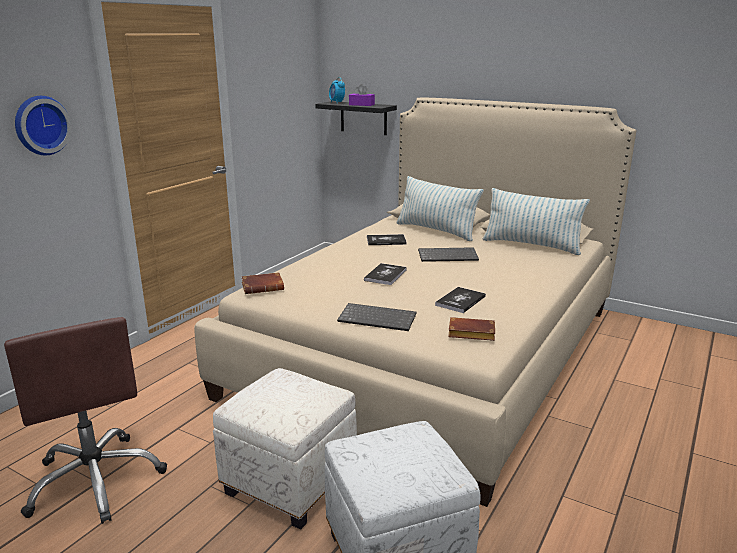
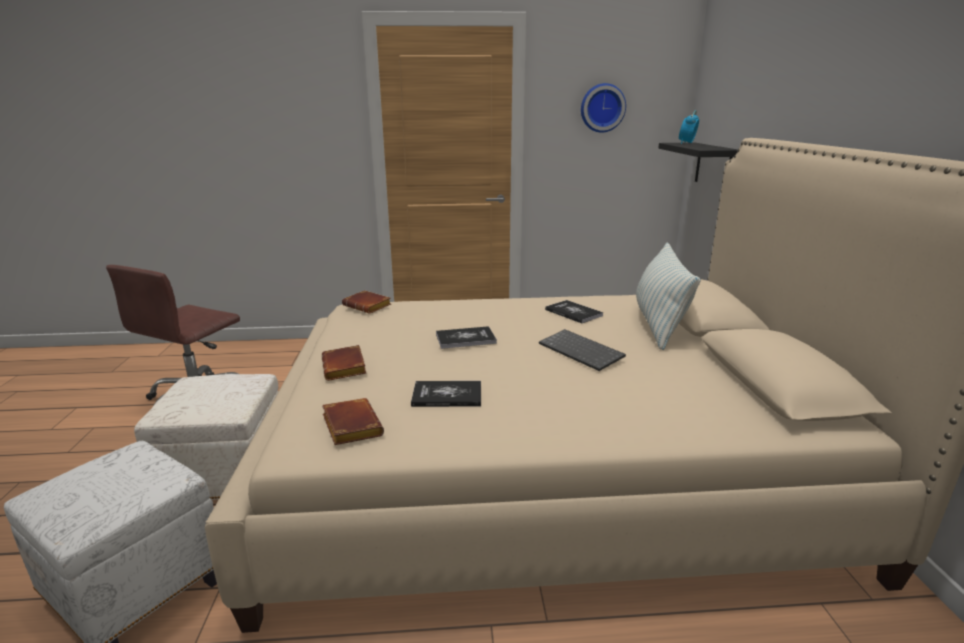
camera: 55 degrees right, 0 degrees up
wall clock [15,96,72,155] -> wall clock moved to [581,83,626,133]
keyboard [337,303,417,331] -> brown book [322,345,366,381]
purple tissue box [349,84,375,106] -> none
pillow [483,188,590,255] -> none

